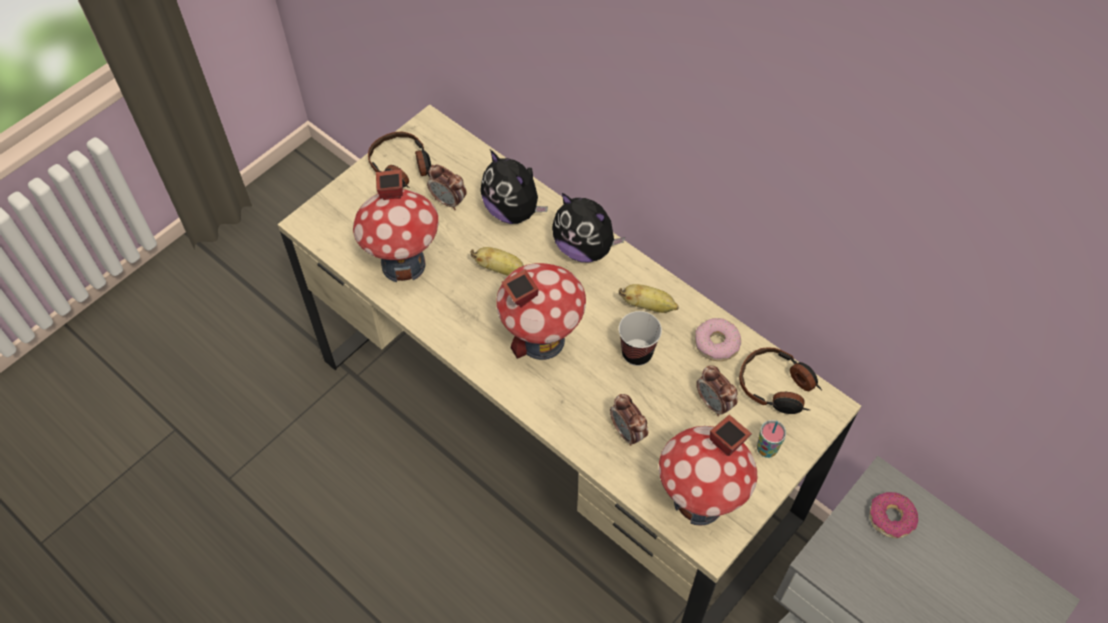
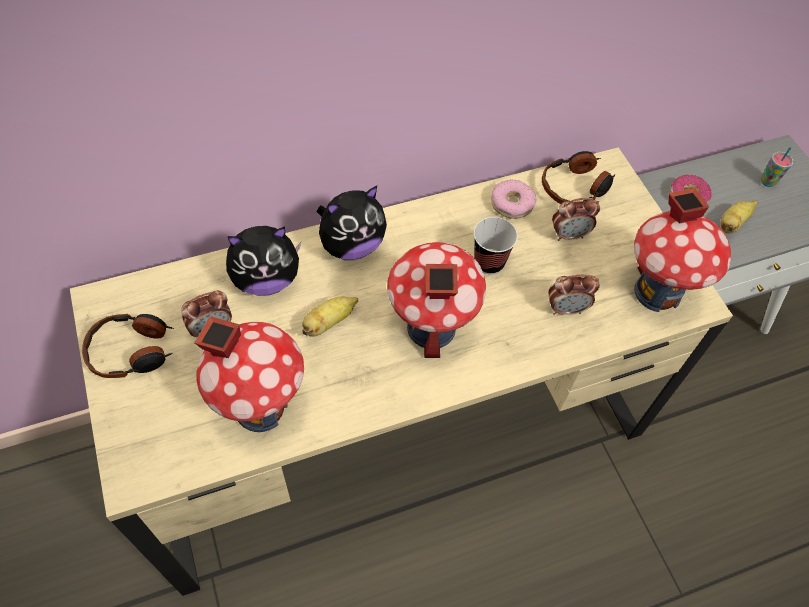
camera: 65 degrees left, 0 degrees up
banana [619,284,679,313] -> banana moved to [720,200,758,233]
cup [757,420,786,458] -> cup moved to [761,147,793,187]

